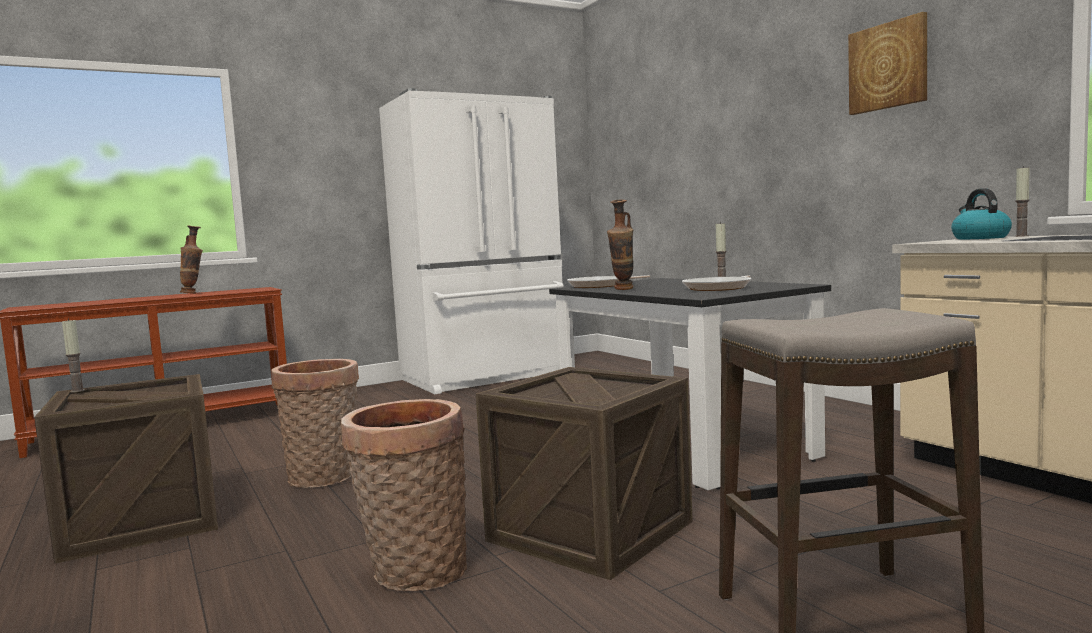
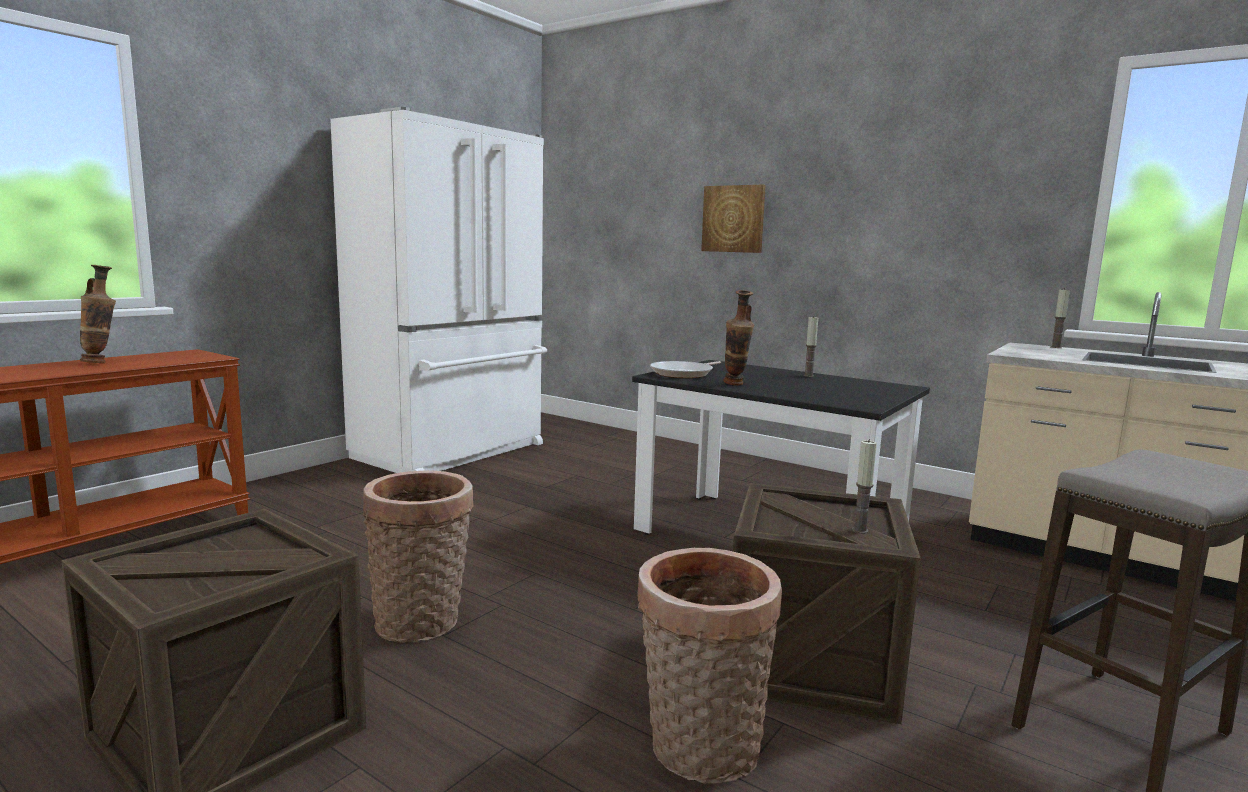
camera: 25 degrees left, 5 degrees up
candle [62,319,85,392] -> candle moved to [852,439,877,534]
frying pan [682,275,751,291] -> none
picture [848,12,927,115] -> picture moved to [701,185,766,253]
kettle [951,188,1012,239] -> none

